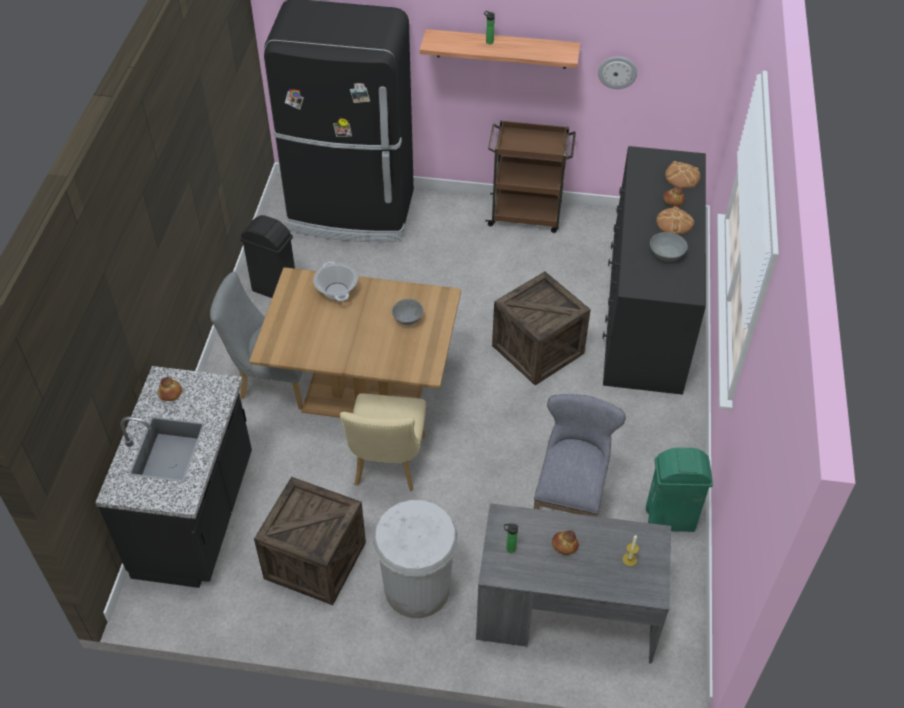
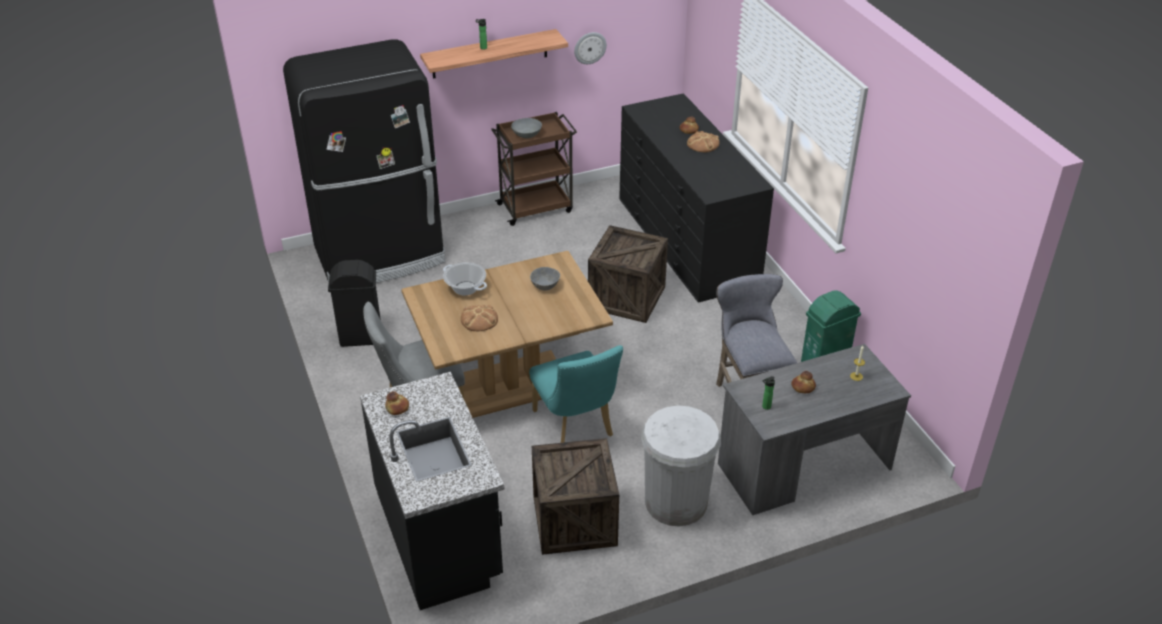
camera: 30 degrees left, 10 degrees down
beige chair [340,393,426,491] -> turquoise chair [529,345,623,443]
grey bowl [650,232,688,261] -> grey bowl moved to [511,118,542,138]
bread [665,161,700,188] -> bread moved to [461,305,498,331]

